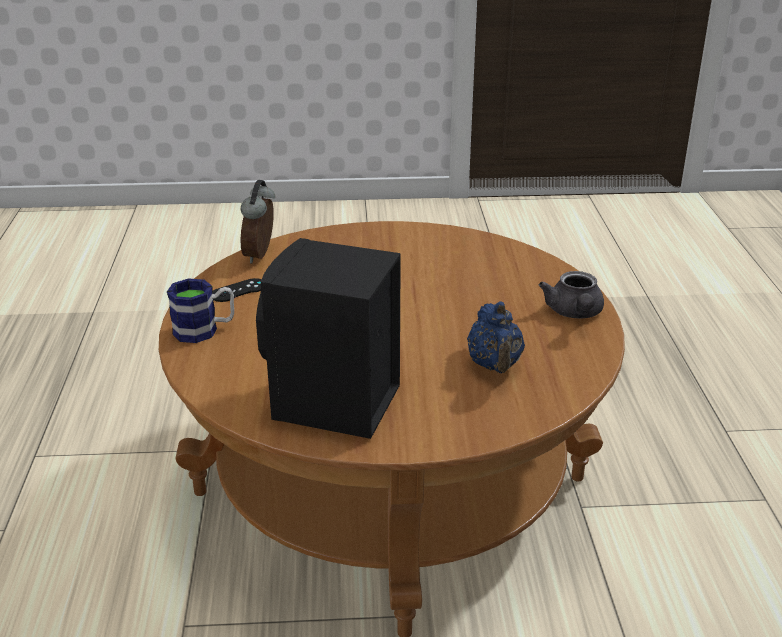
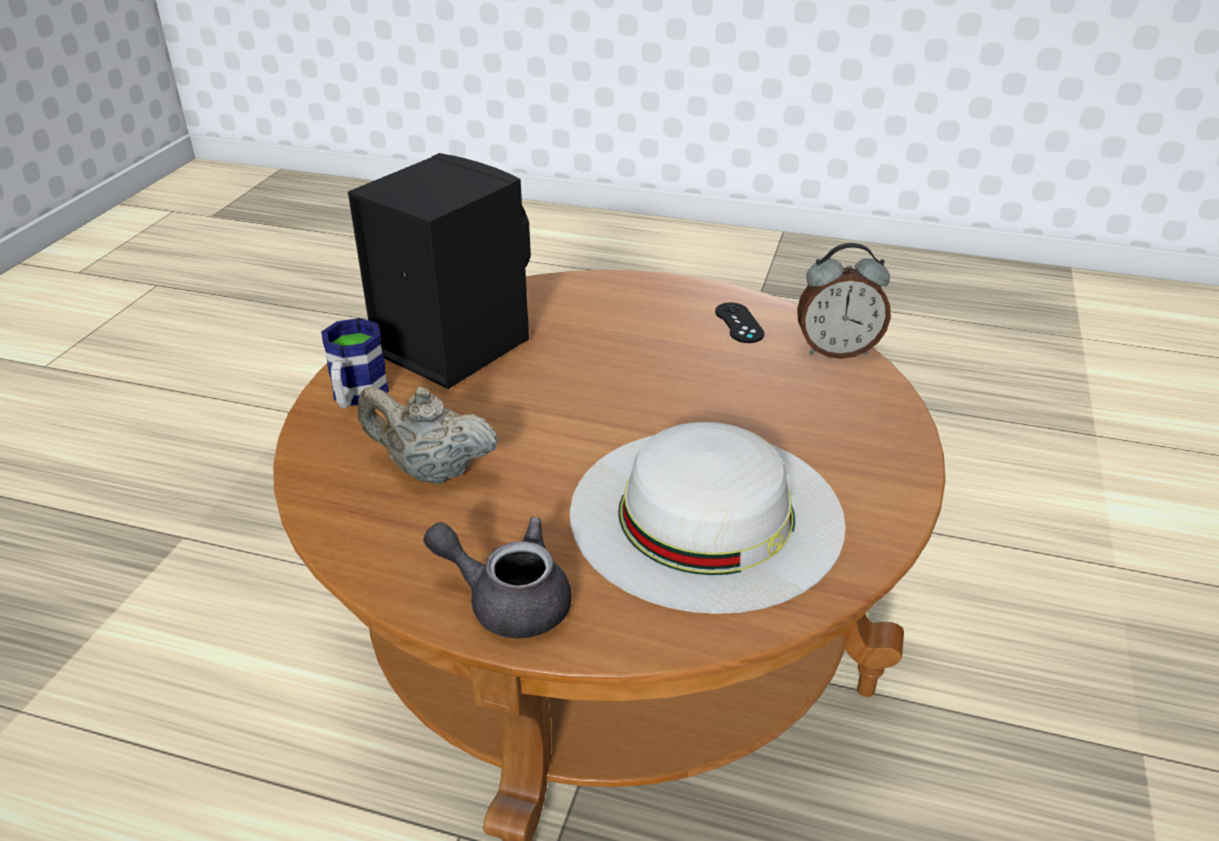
camera: 110 degrees right, 5 degrees up
mug [167,279,234,343] -> mug moved to [321,318,389,408]
alarm clock [240,180,275,264] -> alarm clock turned 150 degrees clockwise [797,243,891,359]
blue teapot [467,301,525,373] -> beige teapot [357,387,498,484]
none -> white hat [570,422,846,614]

